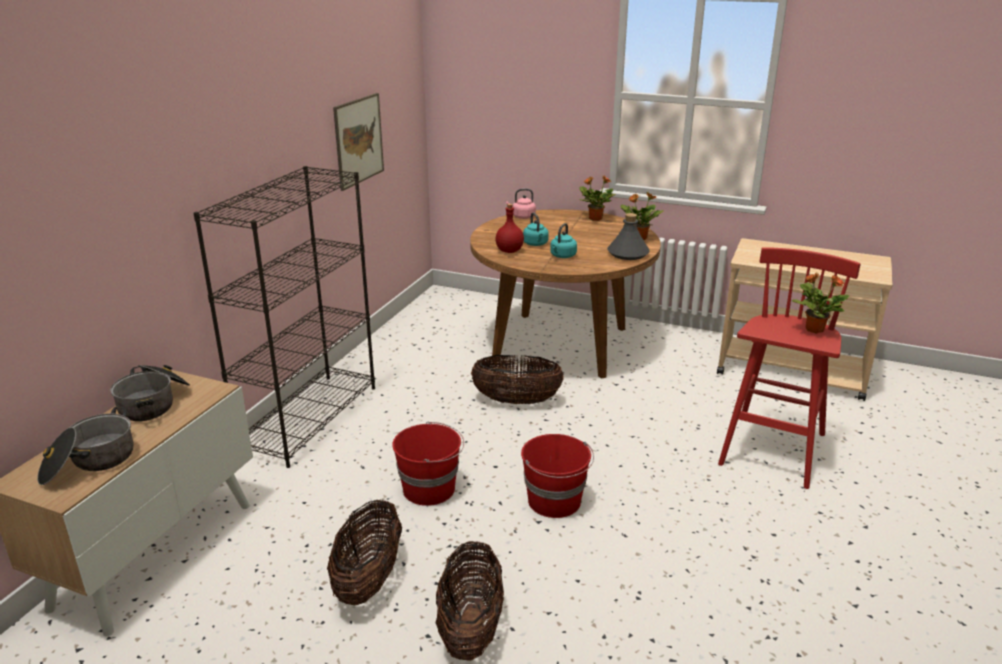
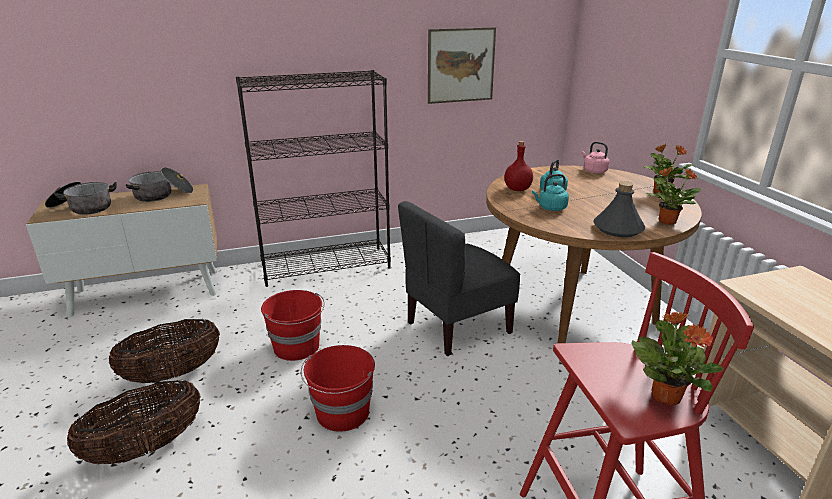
camera: 50 degrees right, 0 degrees up
basket [471,355,564,404] -> grey chair [398,201,521,356]

